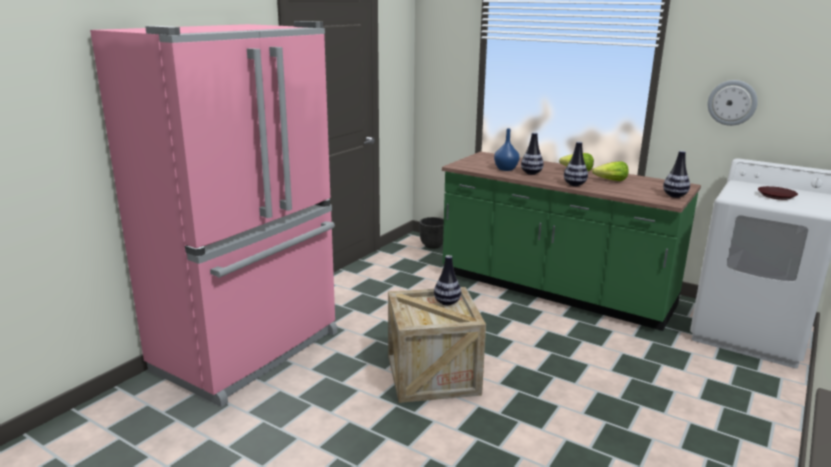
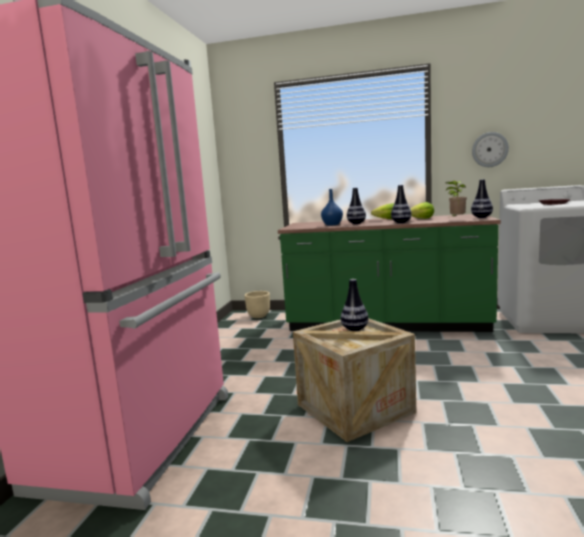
camera: 20 degrees left, 10 degrees down
black planter [419,217,444,249] -> beige planter [245,291,270,318]
none -> potted plant [446,181,467,219]

